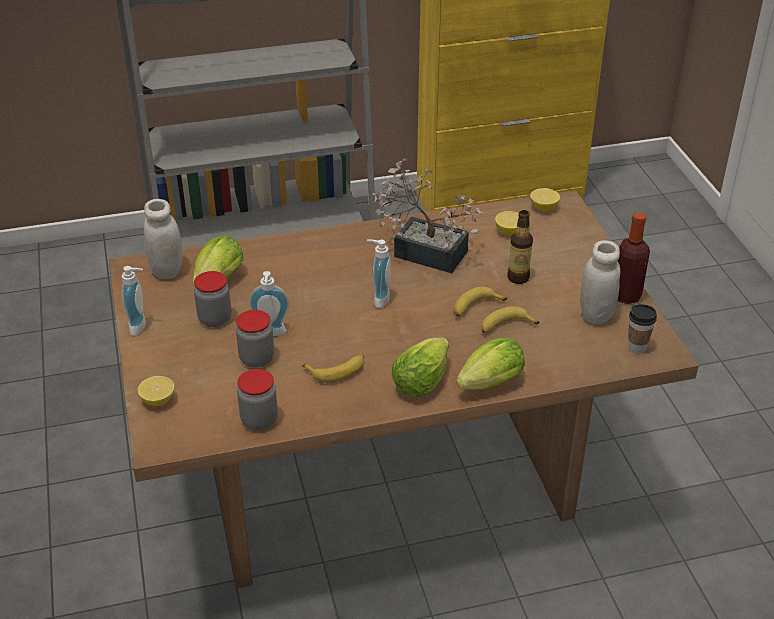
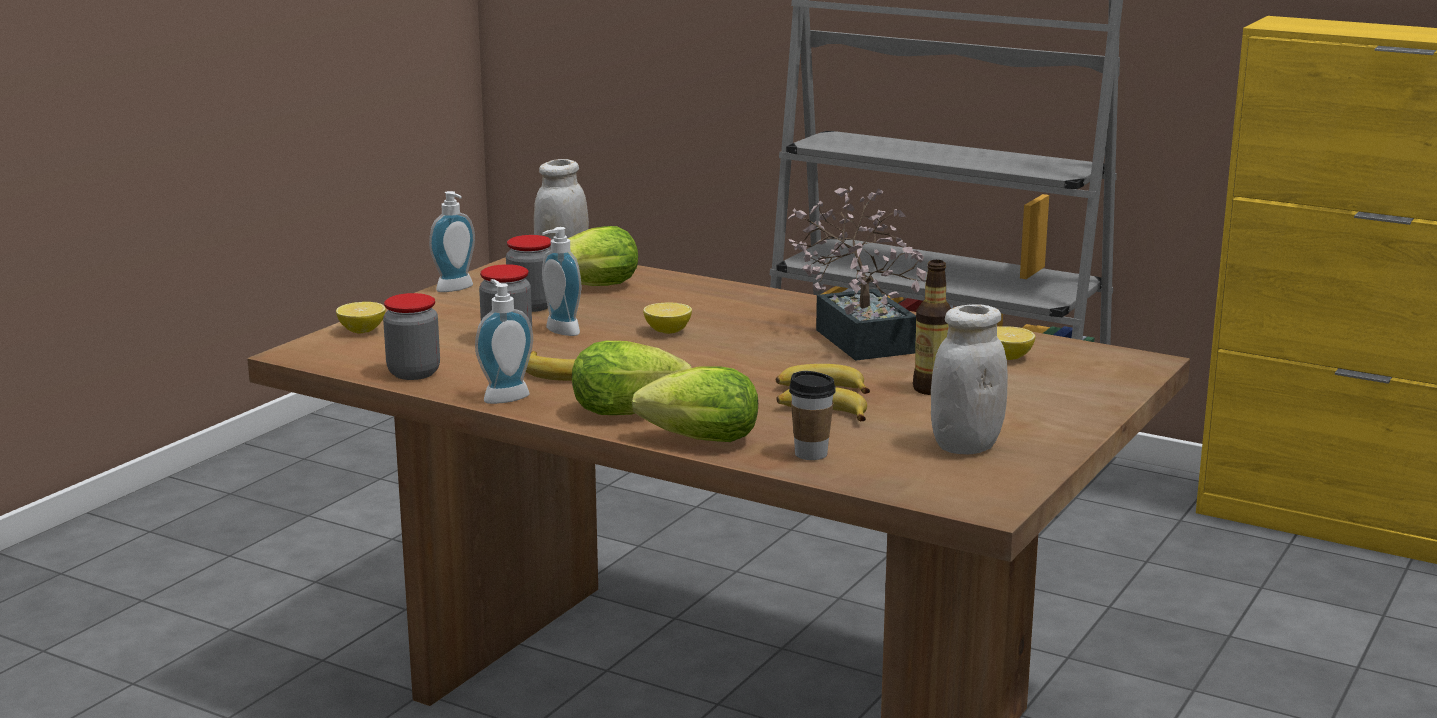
camera: 45 degrees right, 20 degrees down
soap dispenser [367,239,391,308] -> soap dispenser moved to [475,279,533,404]
lemon [530,188,560,211] -> lemon moved to [643,302,692,334]
bottle [617,212,650,304] -> none
cup [628,304,657,354] -> cup moved to [789,371,836,460]

